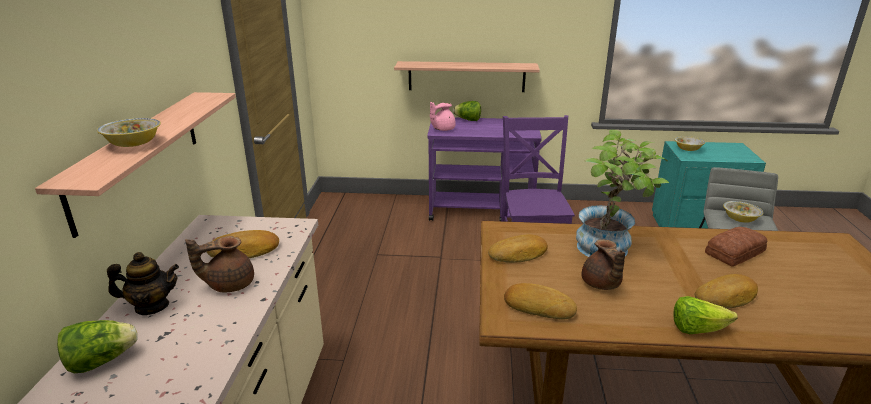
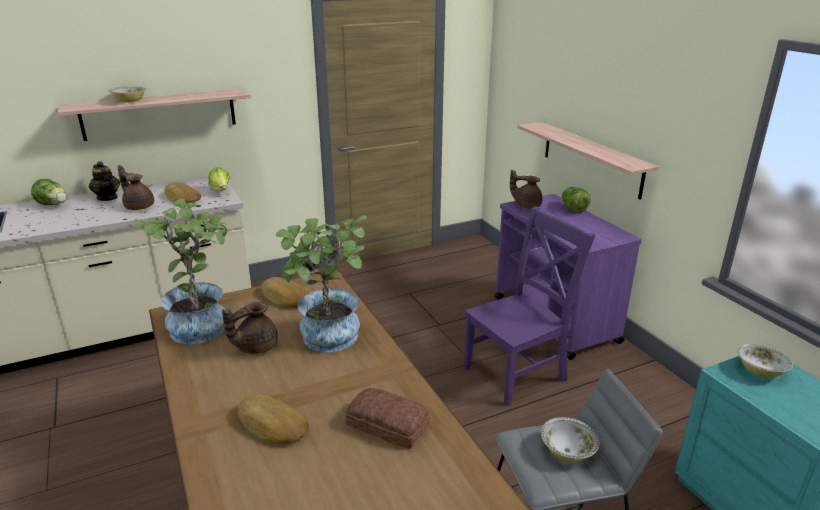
camera: 60 degrees right, 0 degrees up
pink teapot [430,102,456,131] -> brown teapot [510,169,543,208]
bread [504,283,577,320] -> potted plant [130,199,227,344]
lettuce [673,296,738,334] -> lettuce moved to [208,167,230,191]

